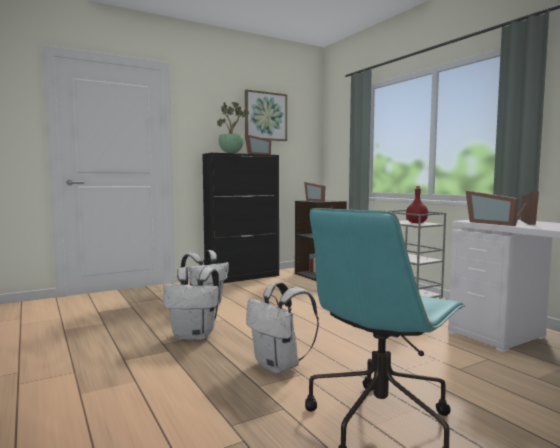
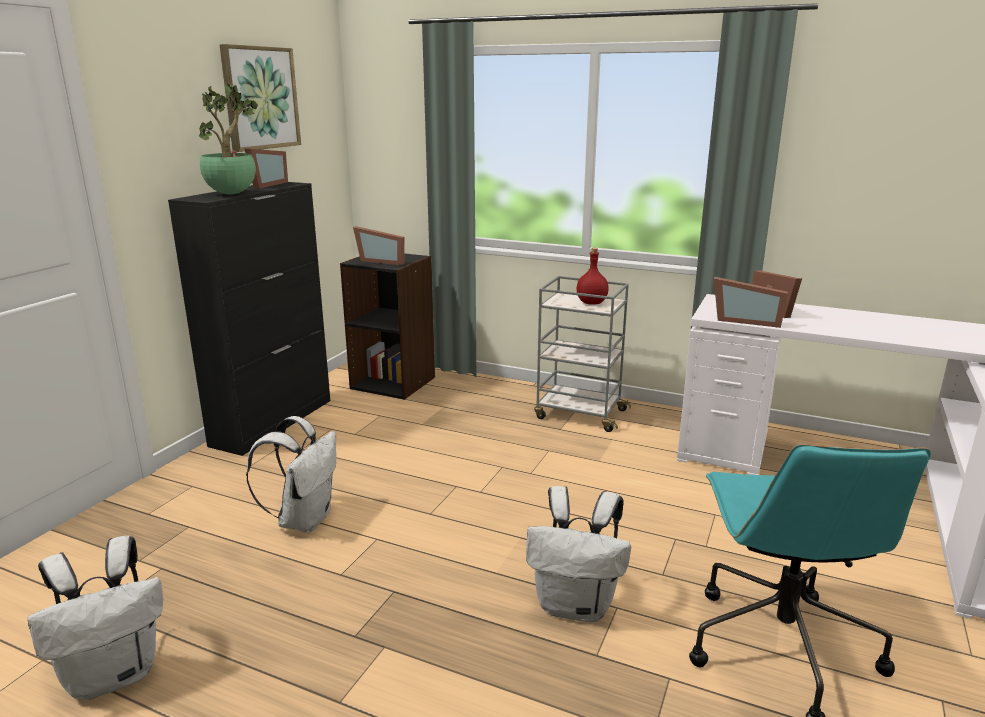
camera: 35 degrees left, 15 degrees up
white backpack [163,267,219,340] -> white backpack moved to [27,536,163,700]

